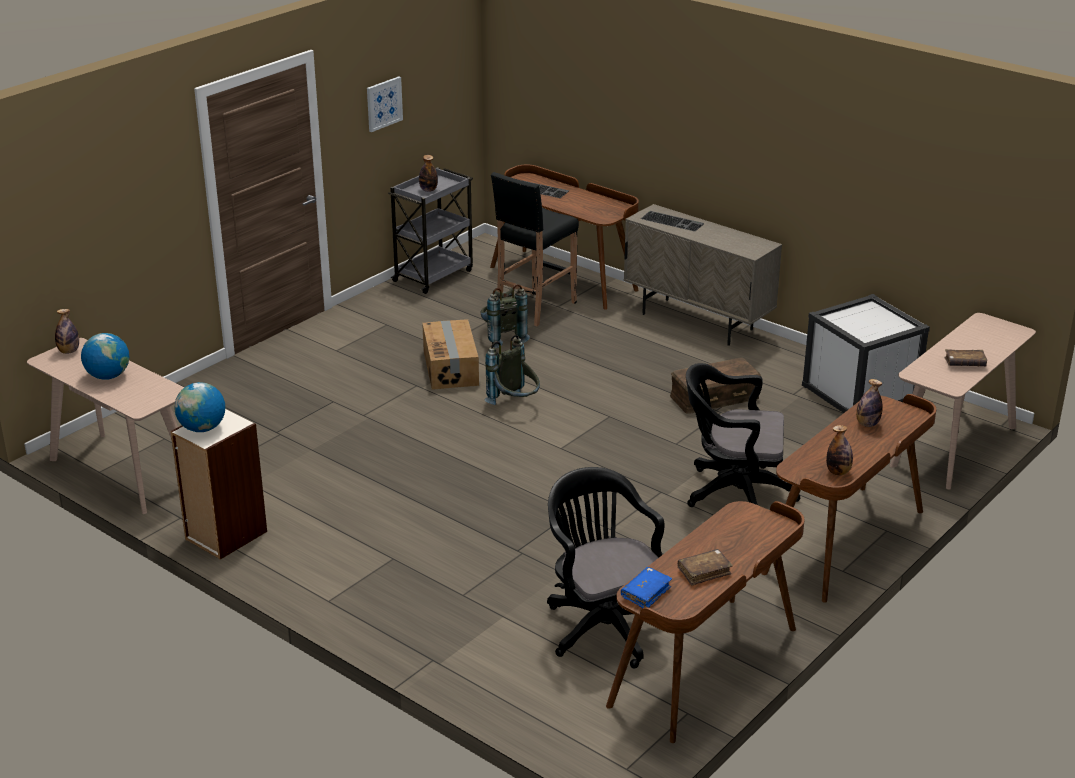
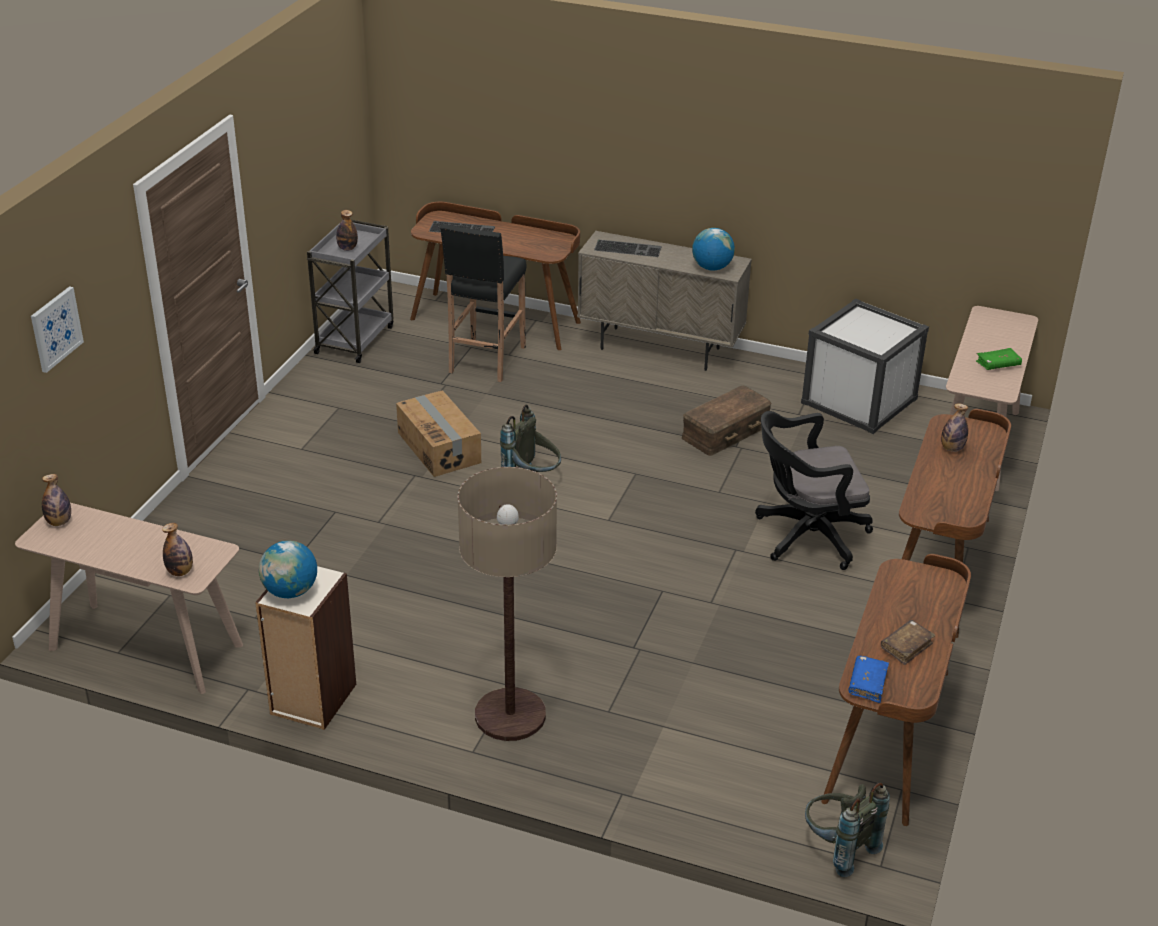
camera: 20 degrees left, 5 degrees up
globe [81,333,129,379] -> globe moved to [692,228,735,271]
picture [367,76,403,132] -> picture moved to [31,286,84,373]
grey backpack [481,284,530,348] -> grey backpack moved to [805,782,889,877]
black office chair [547,467,665,669] -> none
bottle [826,425,853,475] -> bottle moved to [162,523,193,576]
brown book [944,349,987,366] -> green book [976,348,1022,370]
none -> floor lamp [458,467,557,741]

